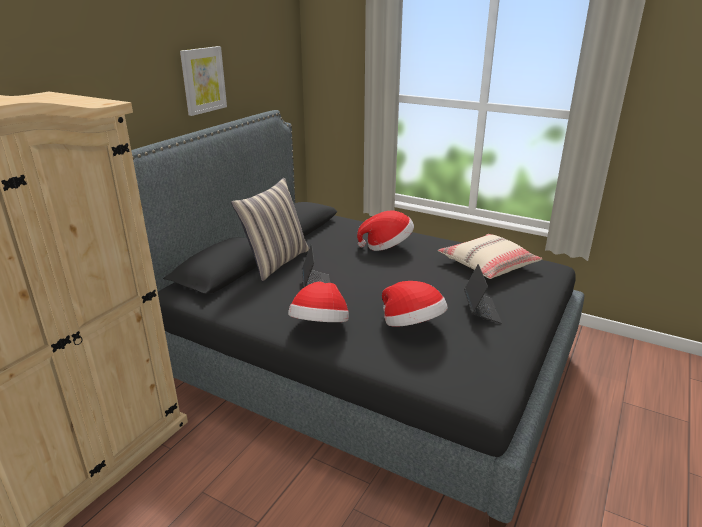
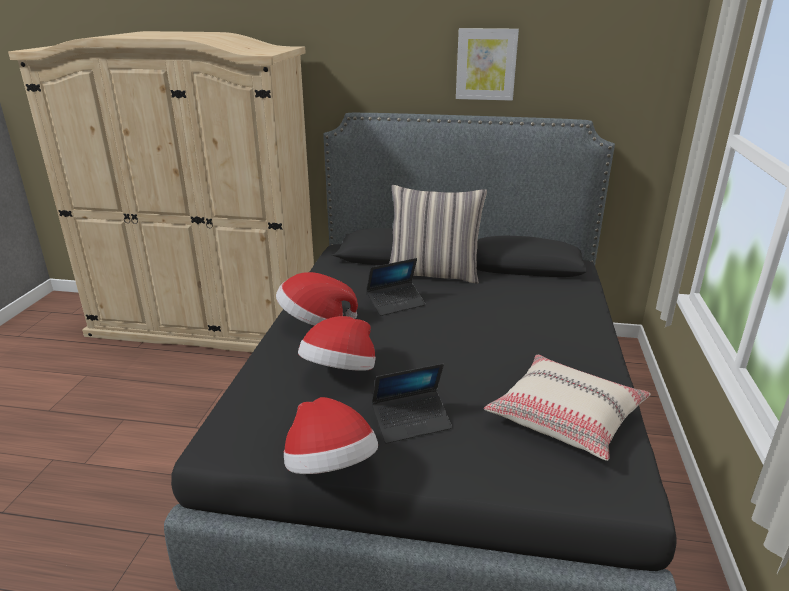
camera: 70 degrees right, 0 degrees up
hat [357,210,414,251] -> hat moved to [284,397,378,474]

